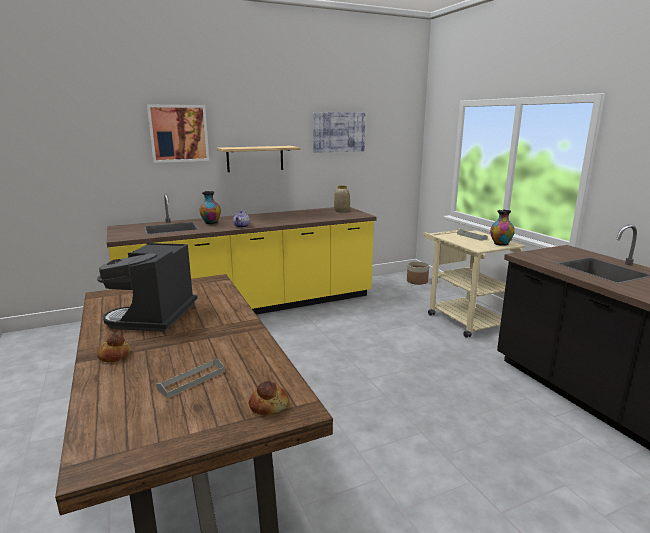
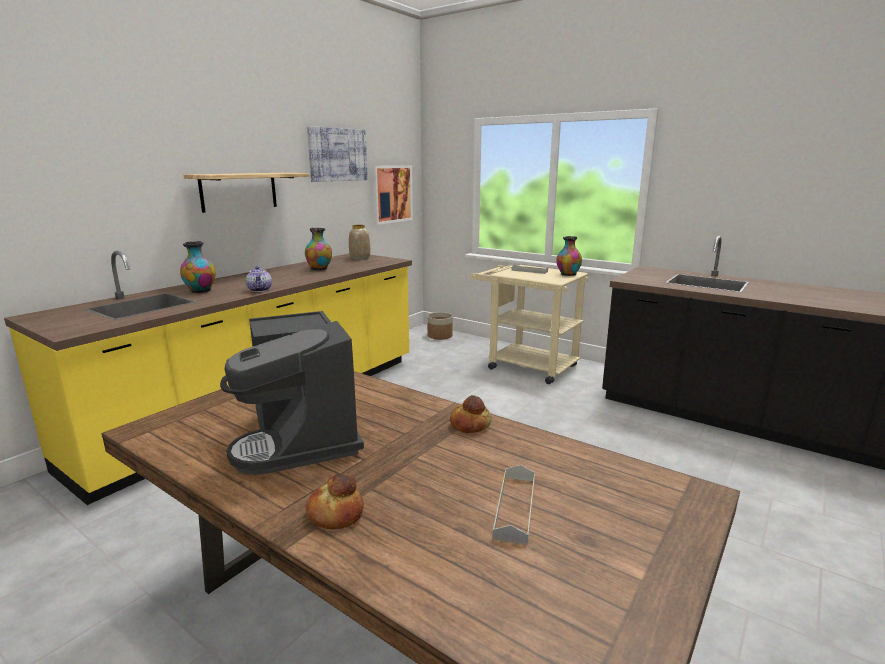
camera: 30 degrees left, 0 degrees up
picture [147,105,209,163] -> picture moved to [372,165,413,225]
bread [249,381,289,415] -> bread moved to [450,395,492,433]
none -> vase [305,228,332,270]

